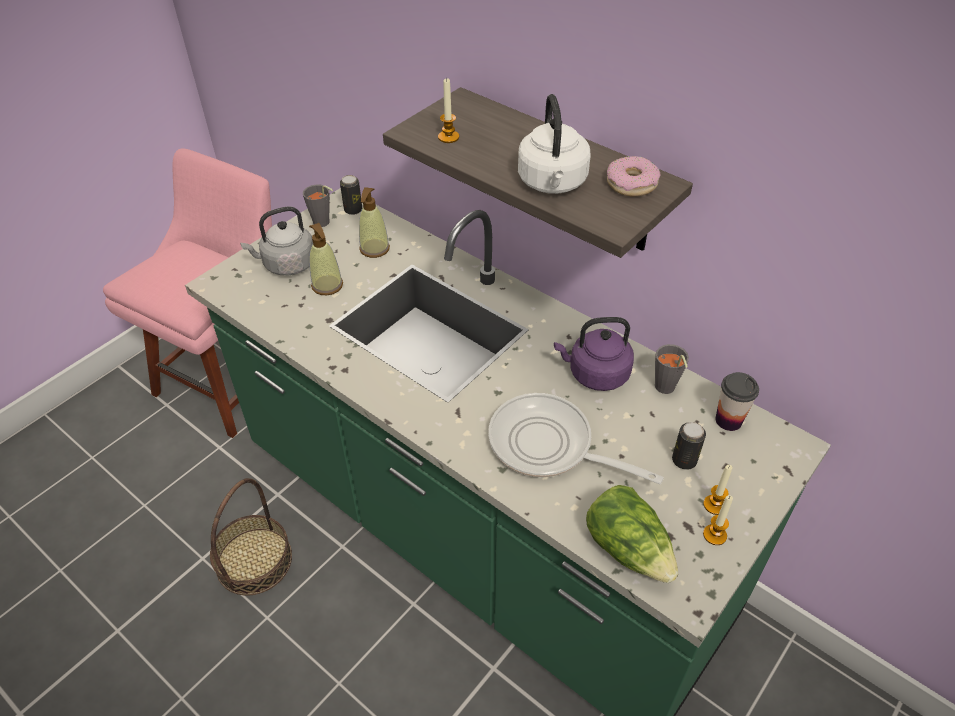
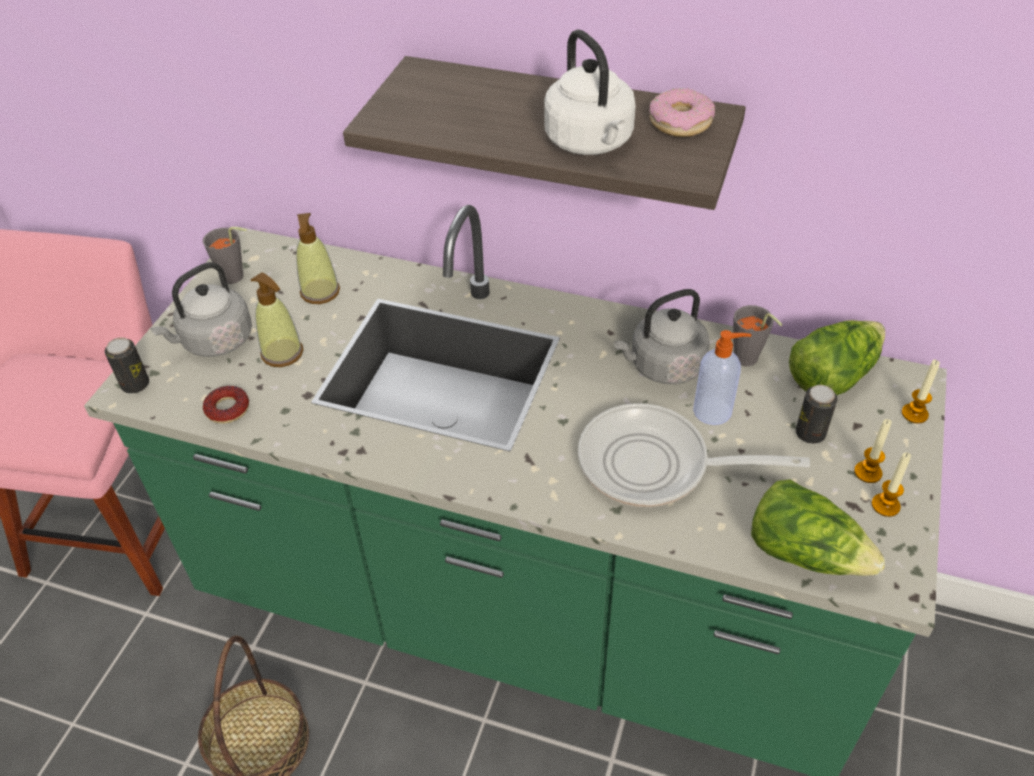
camera: 20 degrees left, 0 degrees up
can [340,175,362,215] -> can moved to [105,337,149,394]
candle [438,78,459,143] -> candle moved to [902,360,940,424]
purple kettle [554,317,634,391] -> grey kettle [614,289,710,384]
cup [715,372,759,431] -> lettuce [789,320,885,395]
none -> donut [203,386,249,424]
none -> soap dispenser [693,330,752,425]

